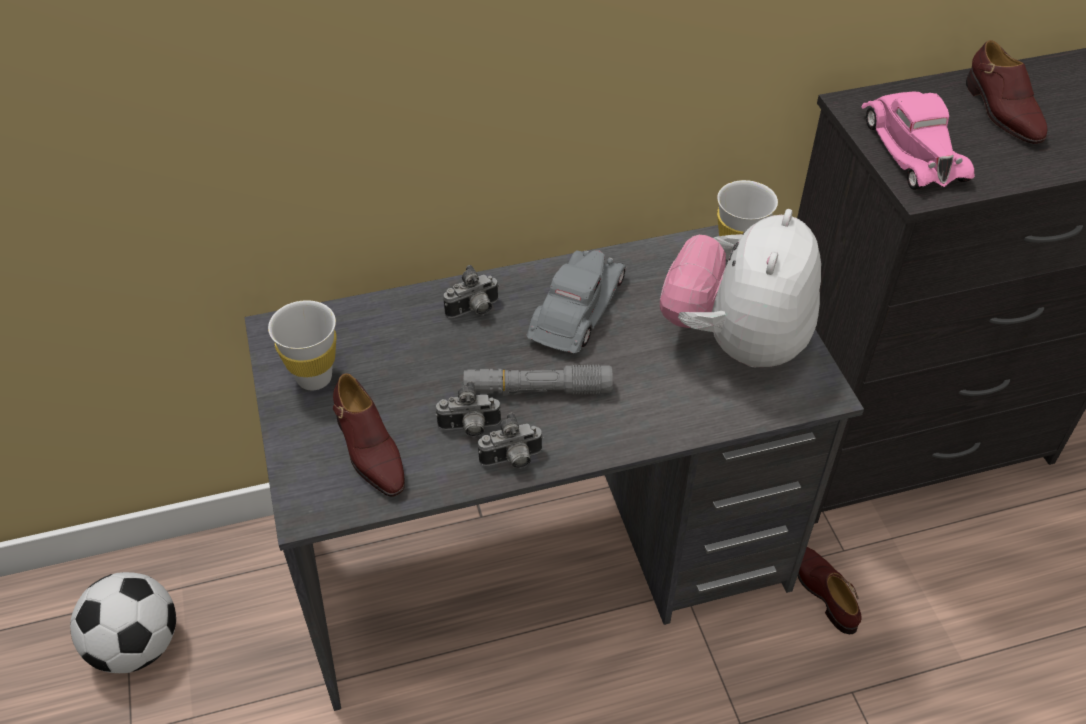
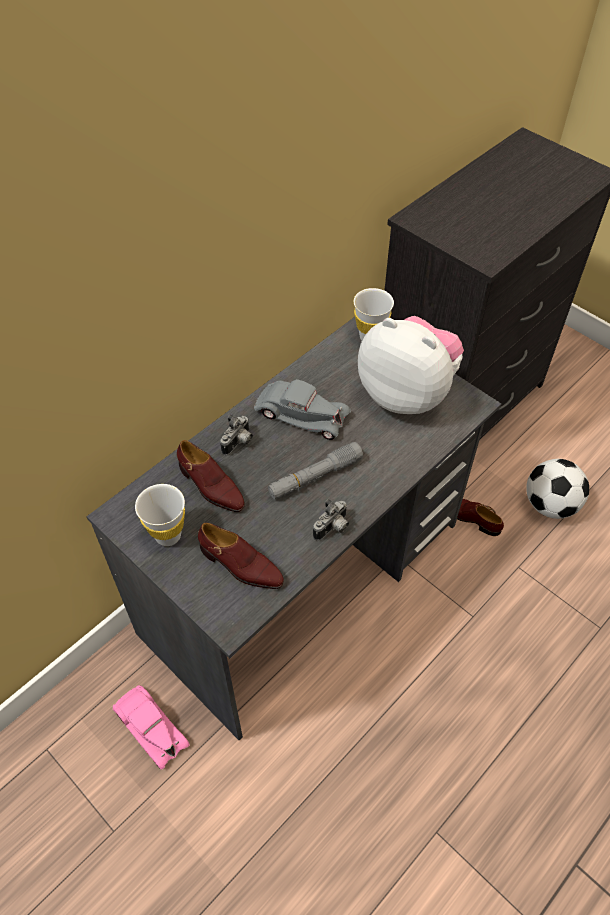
camera: 30 degrees left, 5 degrees up
football [70,572,176,673] -> football moved to [526,459,589,519]
camera [436,381,501,437] -> none
grey toy car [526,250,626,353] -> grey toy car turned 120 degrees clockwise [254,379,351,440]
plush toy [660,209,821,367] -> plush toy turned 135 degrees clockwise [358,316,464,414]
pink toy car [862,92,975,190] -> pink toy car moved to [113,685,190,769]
brown shoe [966,40,1047,144] -> brown shoe moved to [177,440,245,512]

